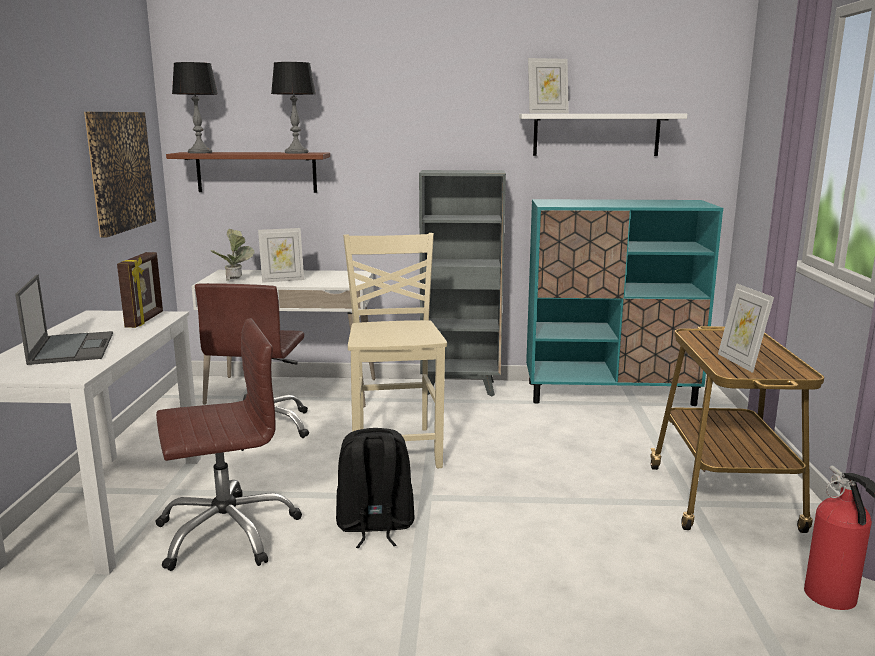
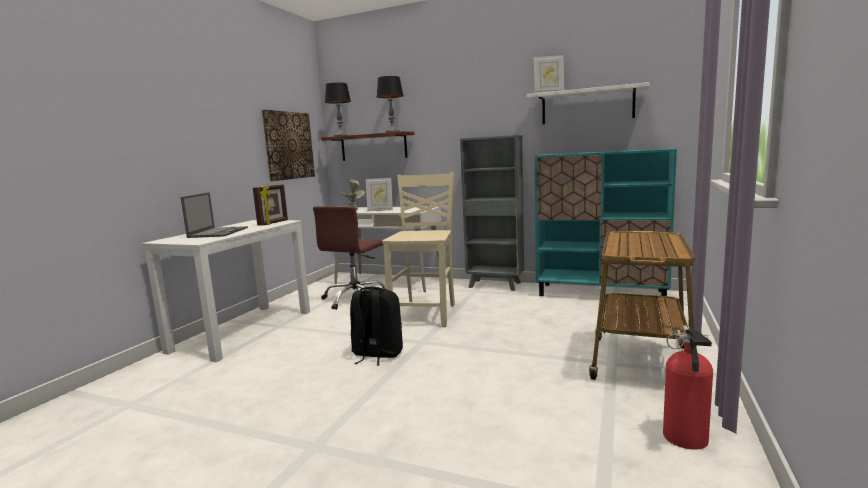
camera: 20 degrees right, 5 degrees down
brown office chair [155,318,302,571] -> none
picture frame [718,283,774,373] -> none

